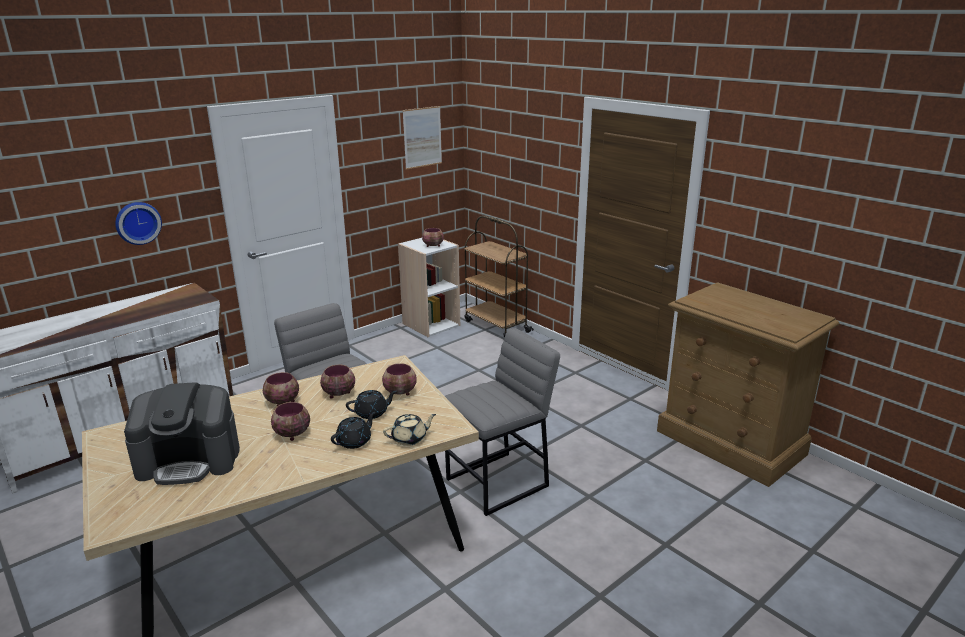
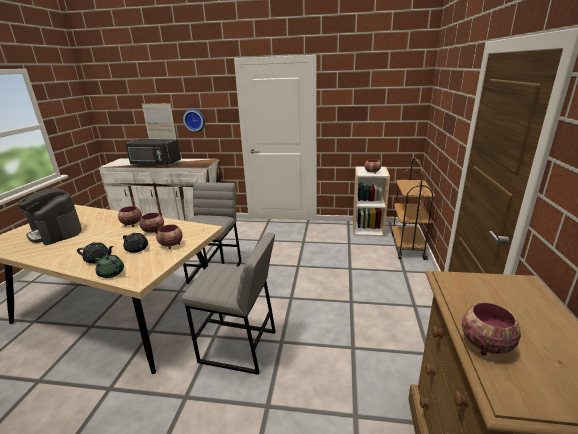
camera: 50 degrees right, 0 degrees up
bowl [271,402,310,441] -> bowl moved to [461,302,521,356]
beige teapot [383,414,436,446] -> green teapot [95,255,124,278]
picture [402,106,442,169] -> picture moved to [142,103,176,139]
none -> black microwave [126,139,181,166]

